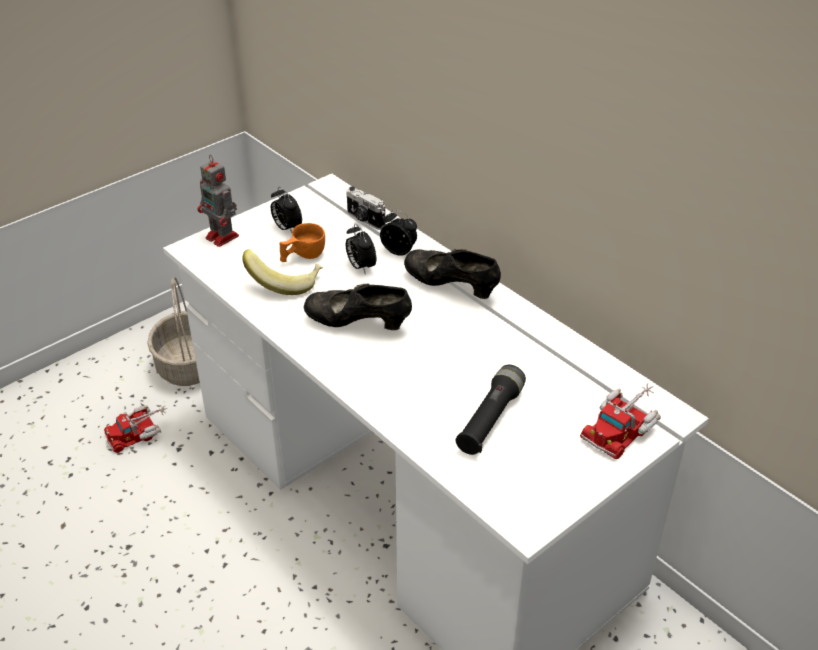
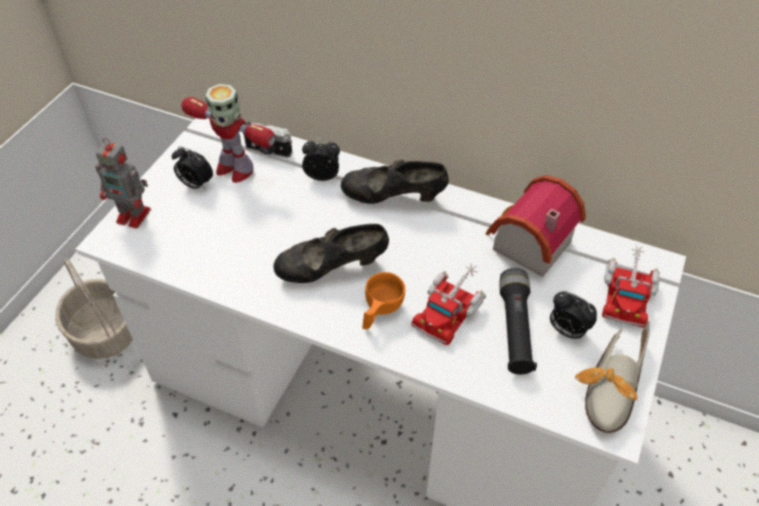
camera: 25 degrees left, 10 degrees up
toy truck [104,406,167,453] -> toy truck moved to [411,263,486,345]
banana [242,249,323,295] -> none
orange cup [280,223,325,262] -> orange cup moved to [362,272,405,329]
alarm clock [346,224,376,274] -> alarm clock moved to [550,291,597,340]
none -> toy robot [181,84,276,183]
none -> toy house [485,175,586,277]
none -> shoe [575,321,650,433]

